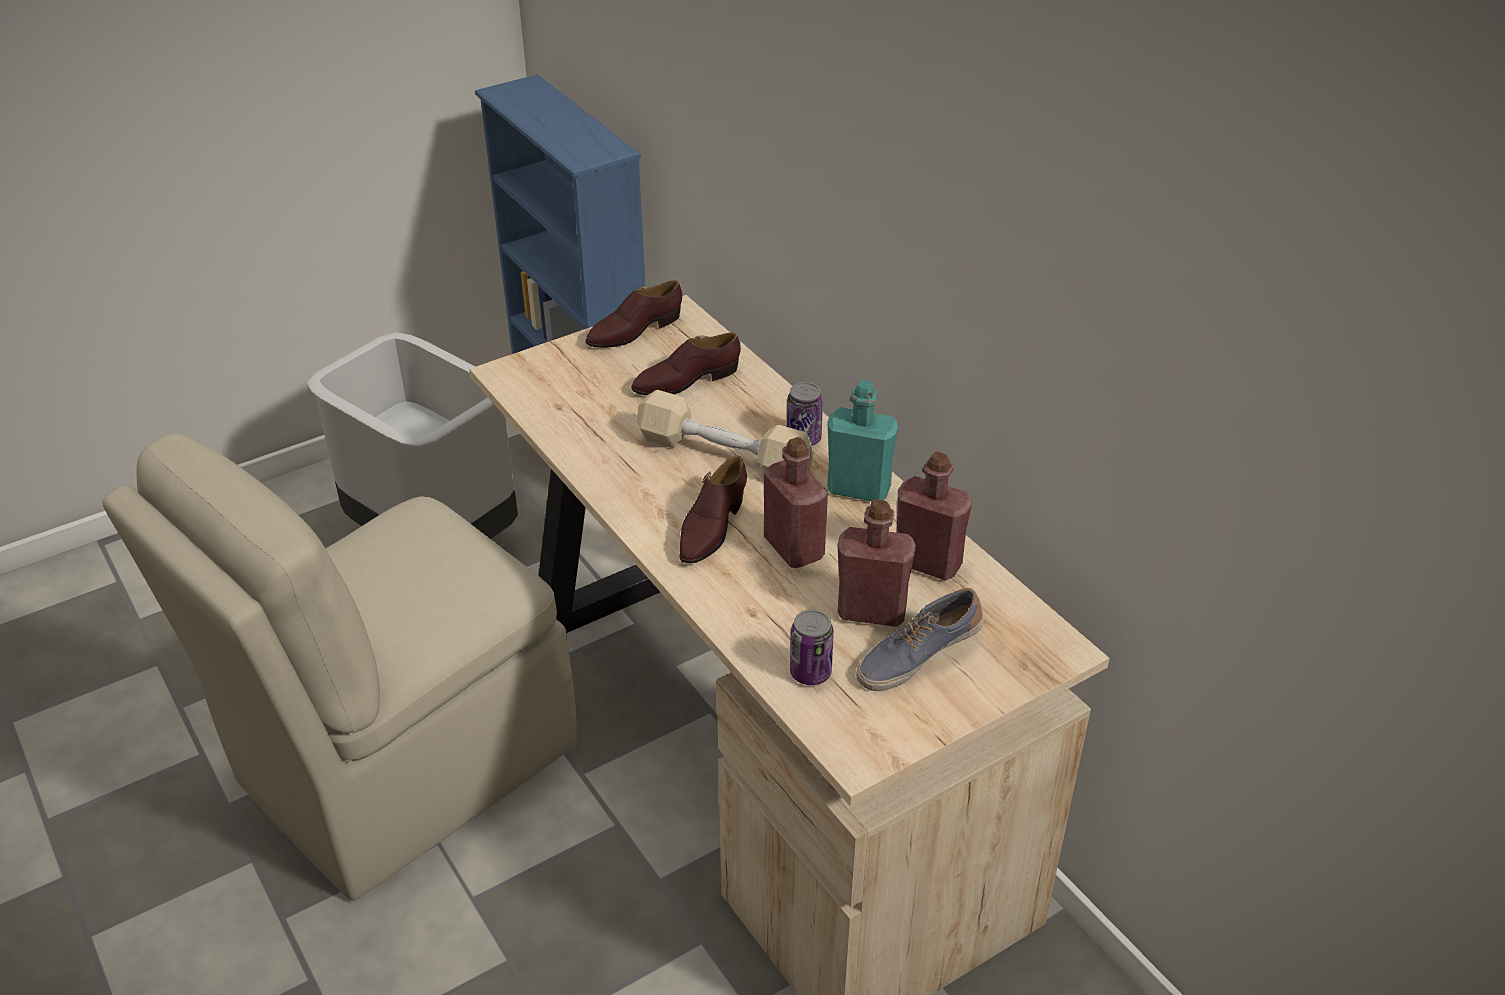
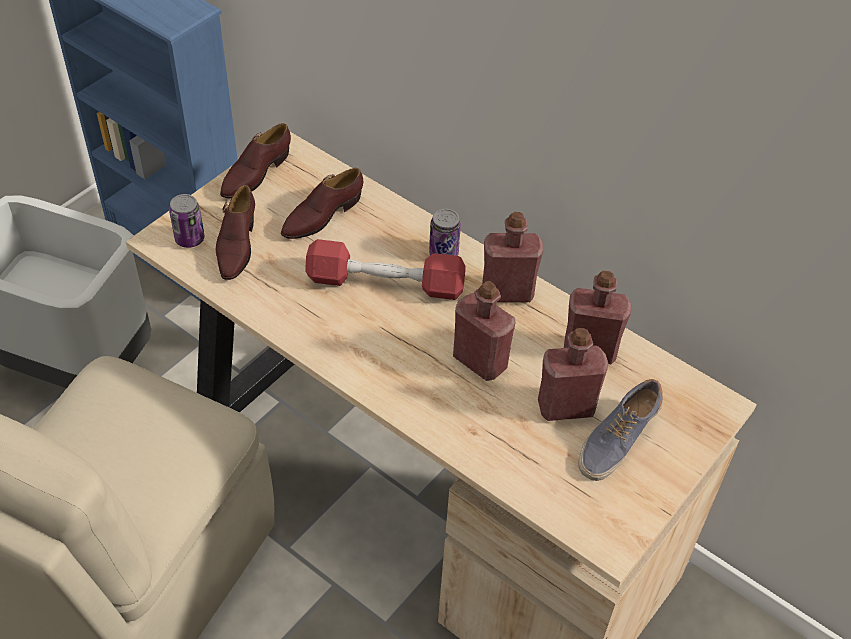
camera: 20 degrees left, 10 degrees up
beige dumbbell [636,390,814,472] -> red dumbbell [305,239,466,300]
brown shoe [680,456,747,563] -> brown shoe moved to [216,185,255,280]
can [790,610,834,685] -> can moved to [169,194,205,248]
turquoise bottle [827,380,898,501] -> red bottle [482,212,544,302]

